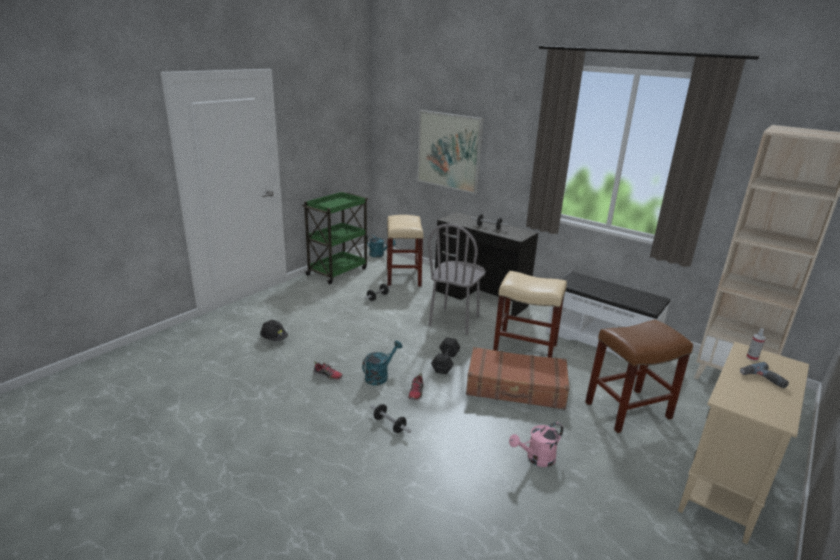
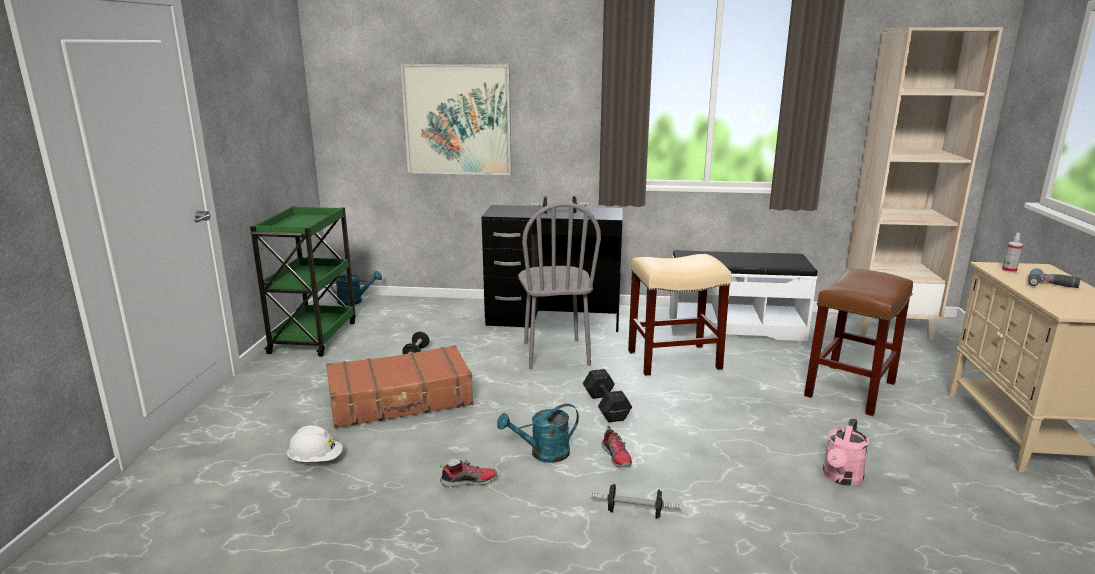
camera: 30 degrees left, 5 degrees down
black hard hat [260,320,288,341] -> white hard hat [287,425,343,462]
turquoise watering can [362,341,402,385] -> turquoise watering can turned 120 degrees counterclockwise [497,404,579,463]
beige stool [387,215,424,287] -> none
brown suitcase [466,347,570,410] -> brown suitcase moved to [326,345,473,428]

